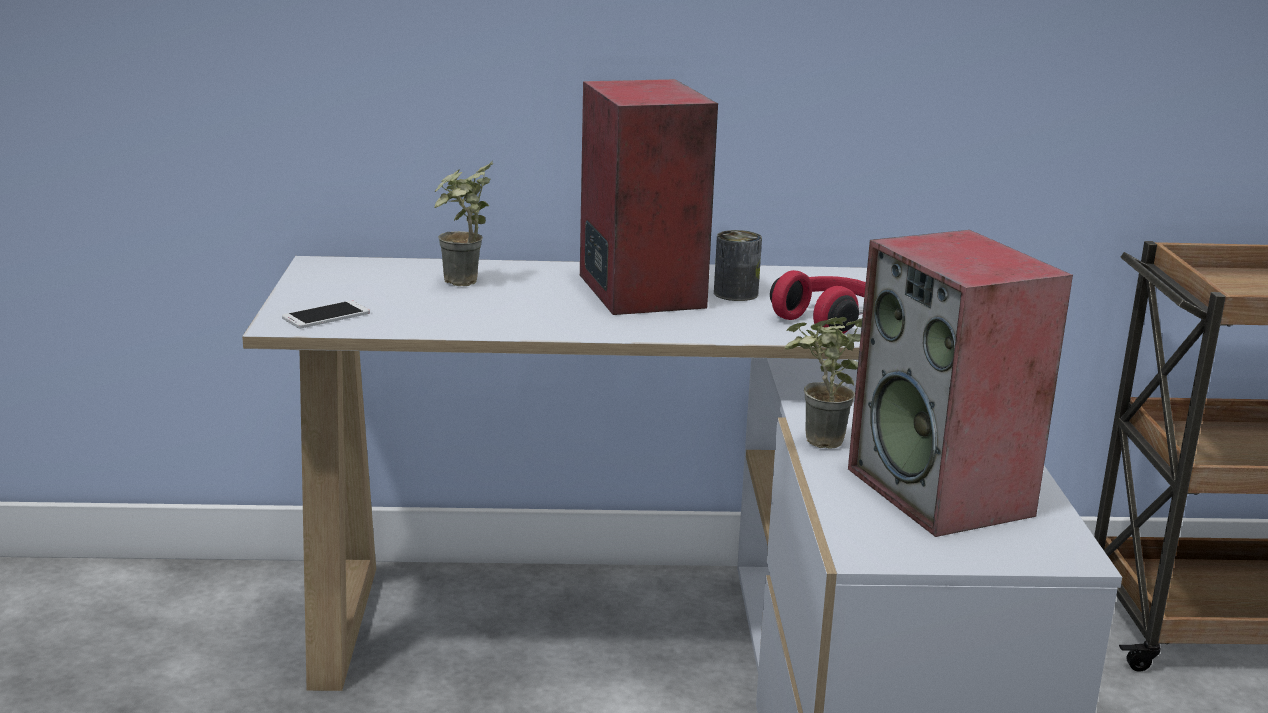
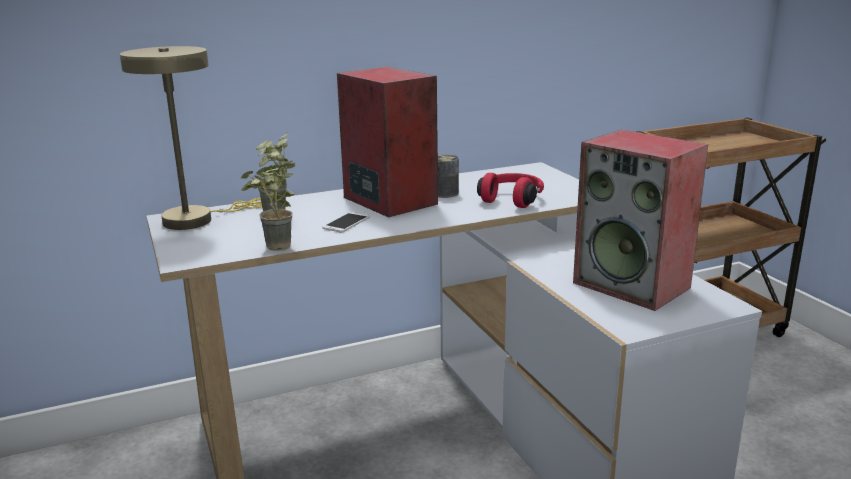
camera: 20 degrees left, 0 degrees up
phone [282,300,370,328] -> phone moved to [323,212,370,233]
potted plant [784,317,862,449] -> potted plant moved to [241,161,296,251]
none -> beige table lamp [120,46,262,230]

